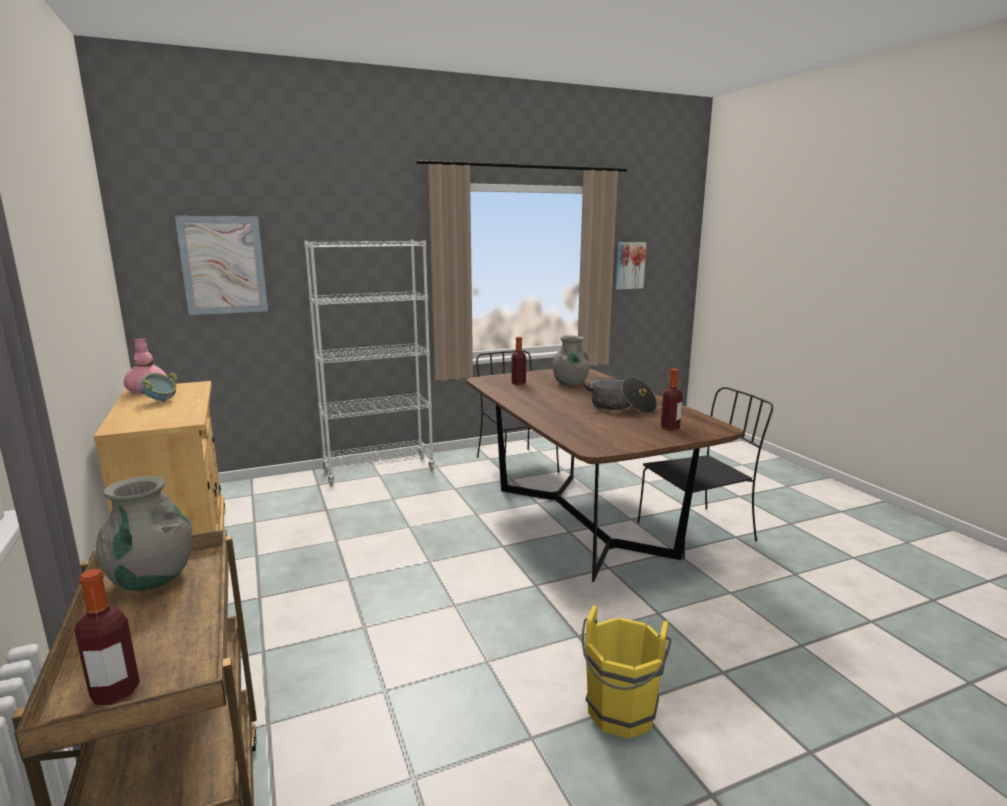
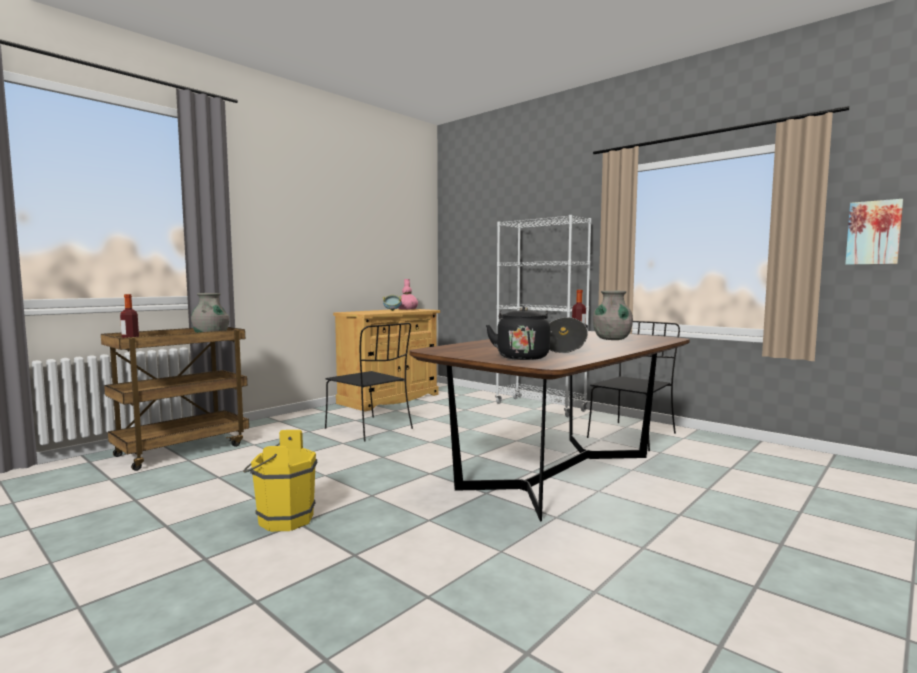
camera: 65 degrees right, 10 degrees down
picture [175,216,268,315] -> none
black chair [637,387,773,559] -> black chair moved to [325,323,413,442]
bottle [661,369,683,430] -> black kettle [486,307,550,360]

